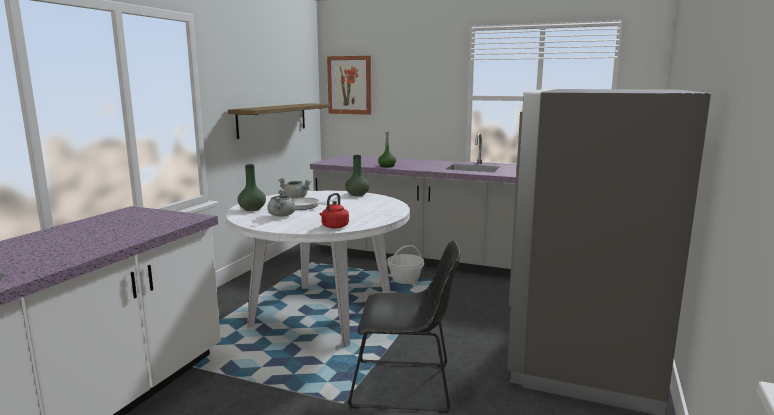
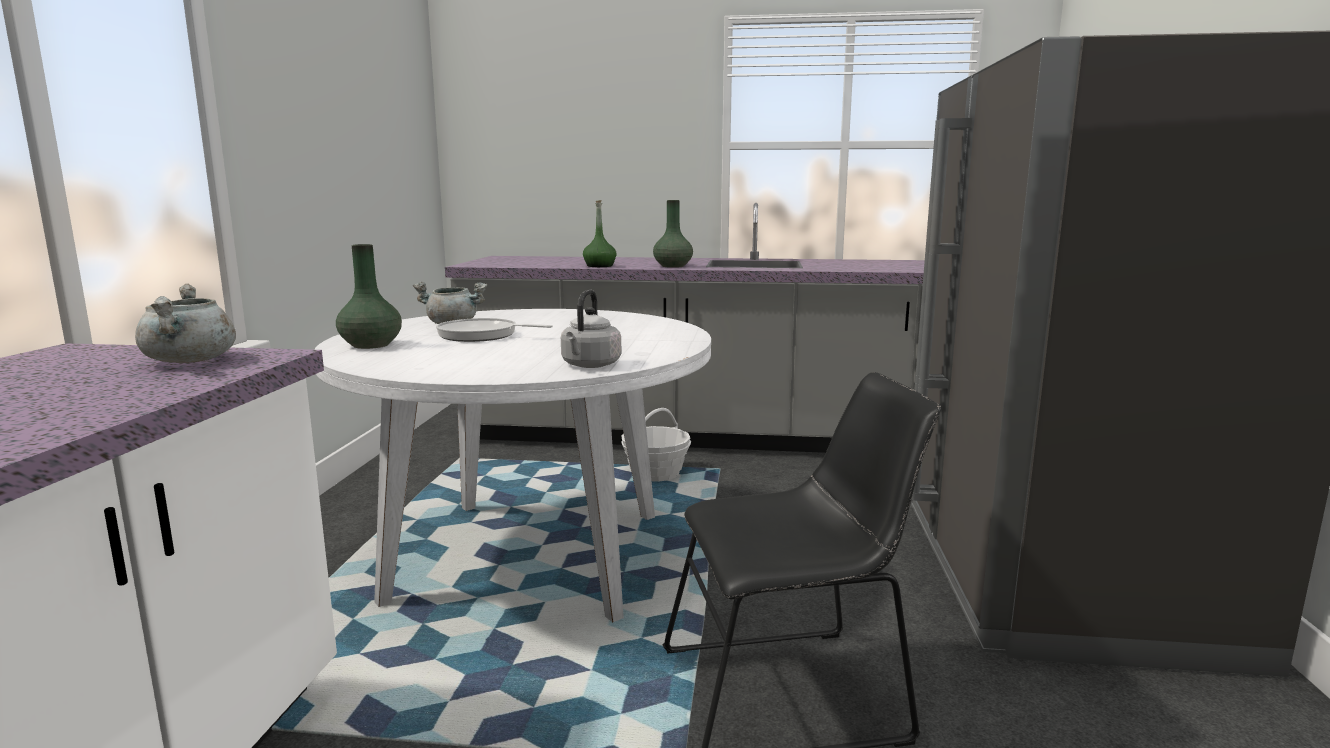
camera: 15 degrees left, 0 degrees up
shelf [228,103,330,139] -> none
grey cooking pot [267,190,296,216] -> grey cooking pot moved to [135,284,236,363]
red kettle [320,193,349,228] -> grey kettle [561,290,621,368]
picture [327,56,371,115] -> none
green vase [345,155,370,196] -> green vase moved to [653,200,693,268]

